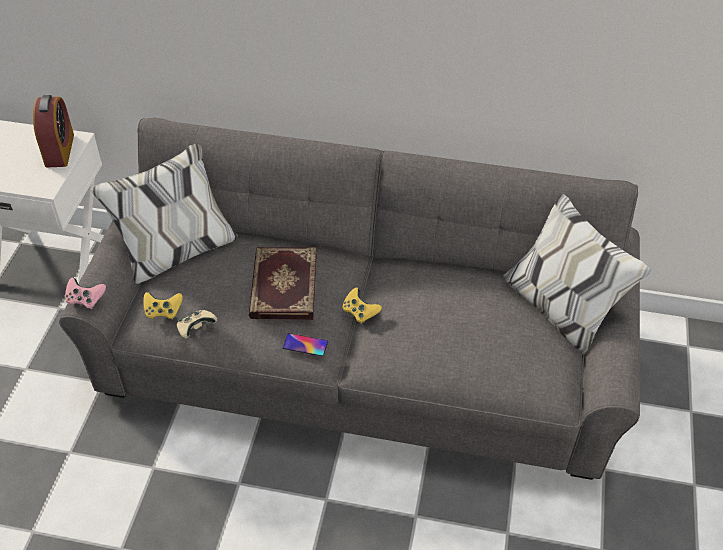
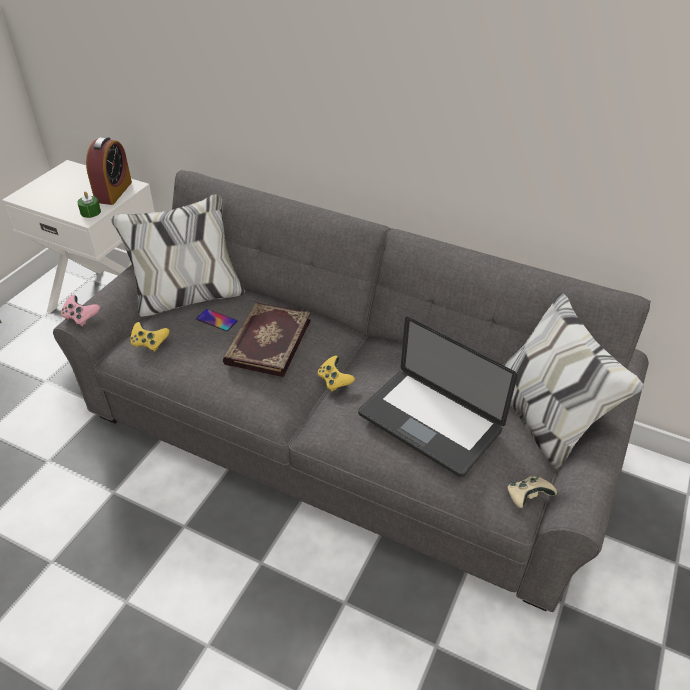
camera: 15 degrees right, 5 degrees down
beige game controller [177,310,217,338] -> beige game controller moved to [507,476,557,508]
phone [283,333,328,356] -> phone moved to [196,309,237,331]
none -> green candle [77,191,101,218]
none -> laptop [358,317,517,477]

